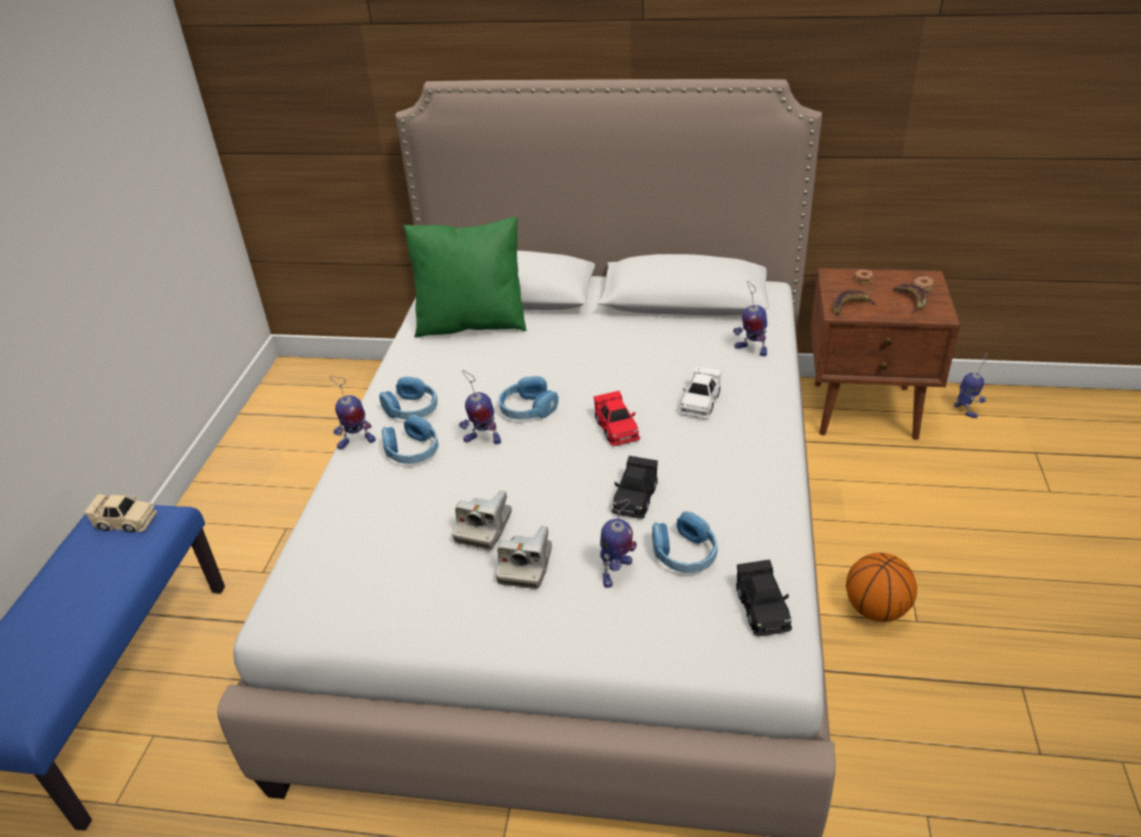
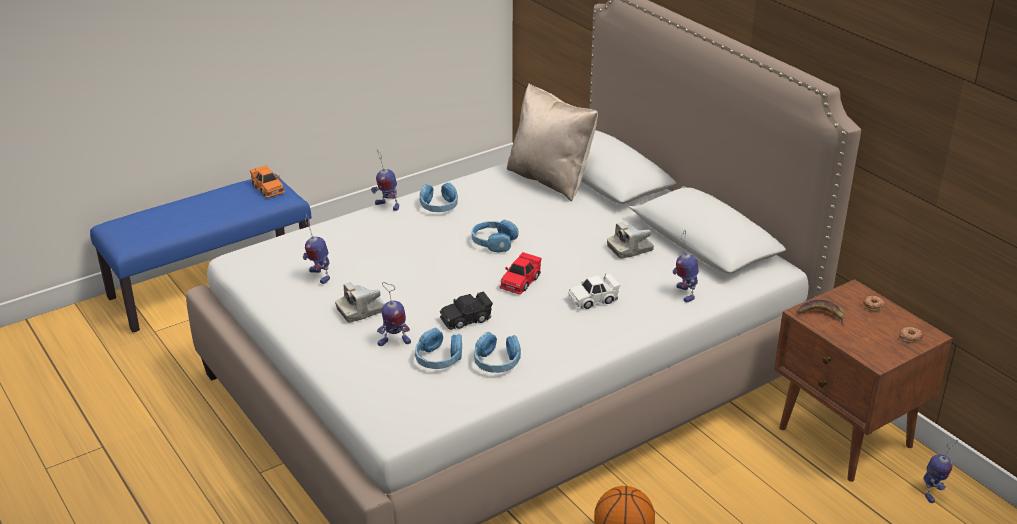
camera: 45 degrees right, 5 degrees down
beige toy car [84,494,157,533] -> orange toy car [250,165,285,198]
blue headphones [382,415,438,464] -> blue headphones moved to [474,332,521,373]
green pillow [403,217,527,337] -> beige pillow [507,83,598,202]
camera [453,490,512,549] -> camera moved to [607,222,654,259]
toy robot [459,370,501,444] -> toy robot moved to [303,214,330,284]
black toy car [736,559,792,636] -> none
banana [893,284,928,314] -> none

